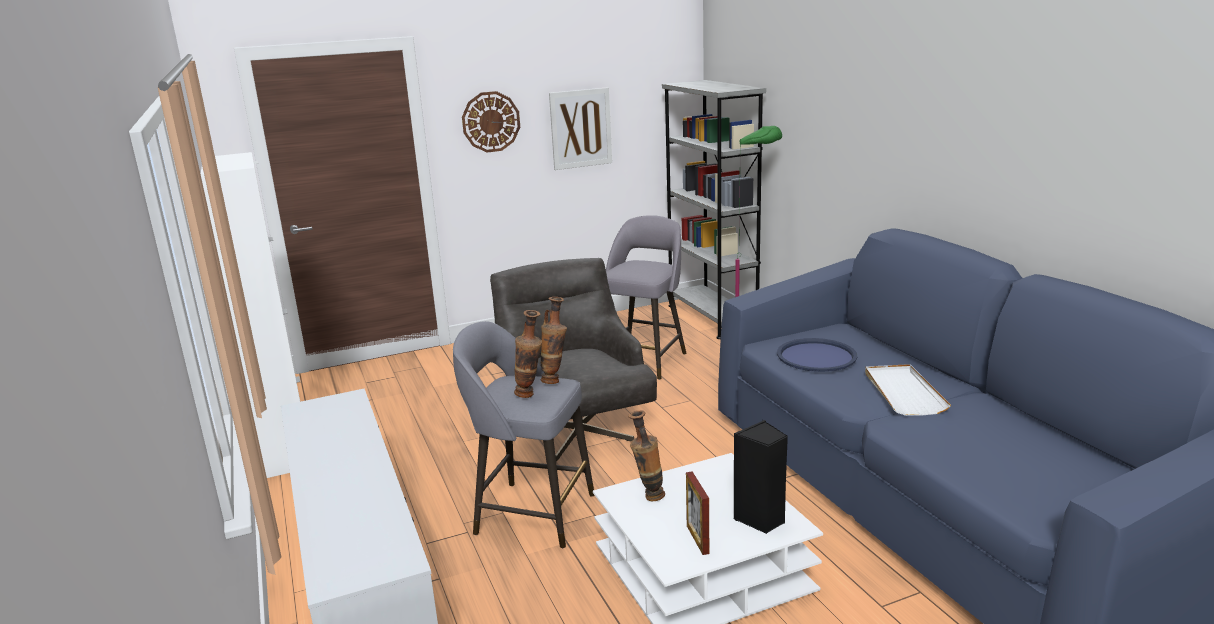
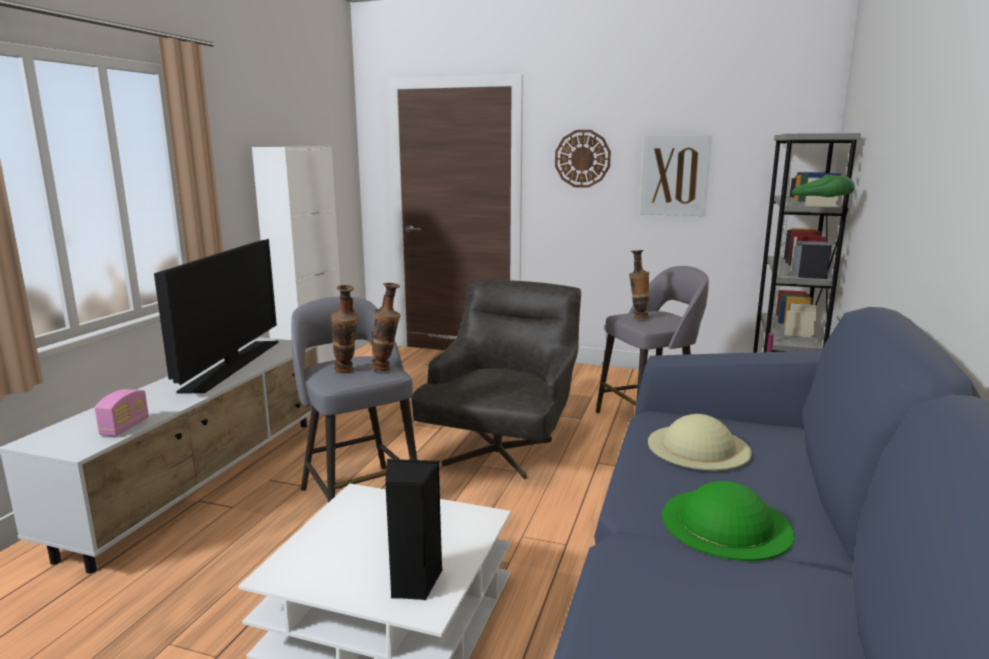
camera: 40 degrees right, 5 degrees down
vase [628,410,665,501] -> vase moved to [629,250,649,319]
picture frame [686,472,709,555] -> none
blue tray [777,338,857,372] -> beige hat [648,414,752,470]
white tray [865,364,951,416] -> green hat [662,481,794,561]
none -> radio [95,389,149,436]
none -> television [154,239,278,394]

